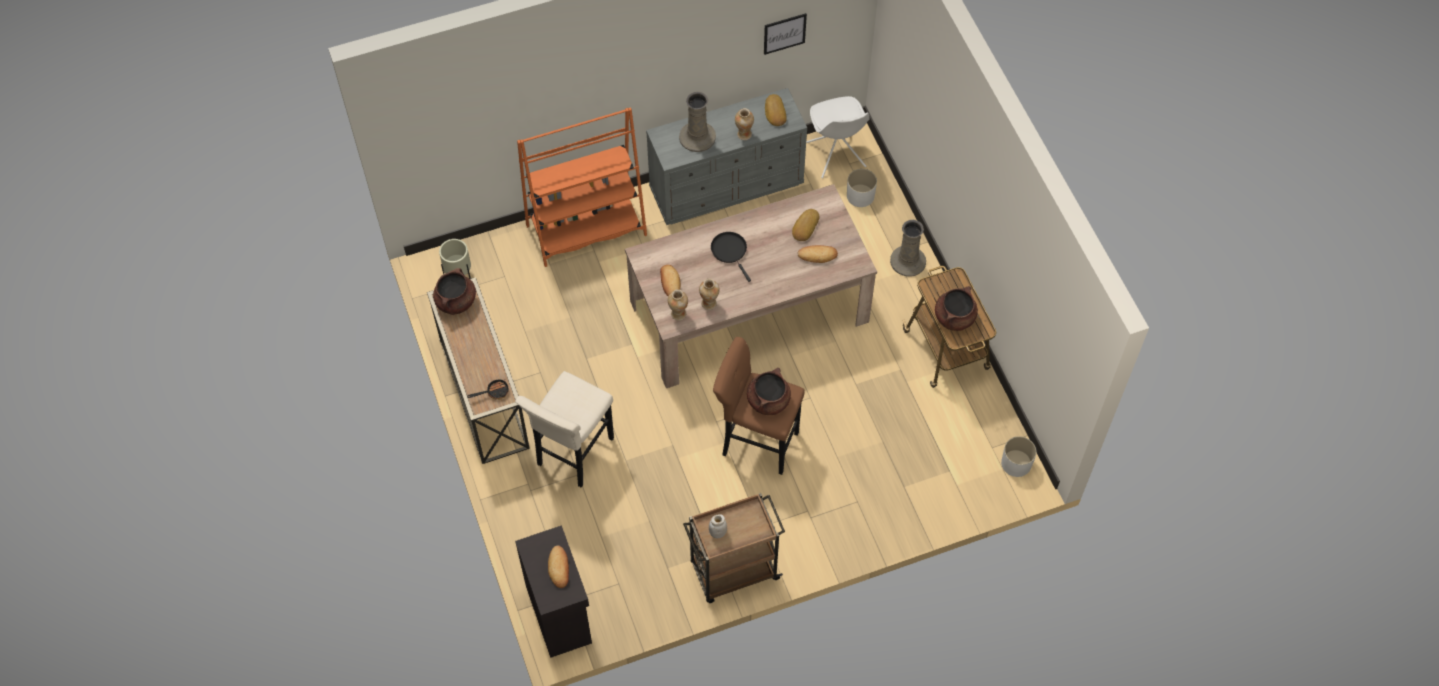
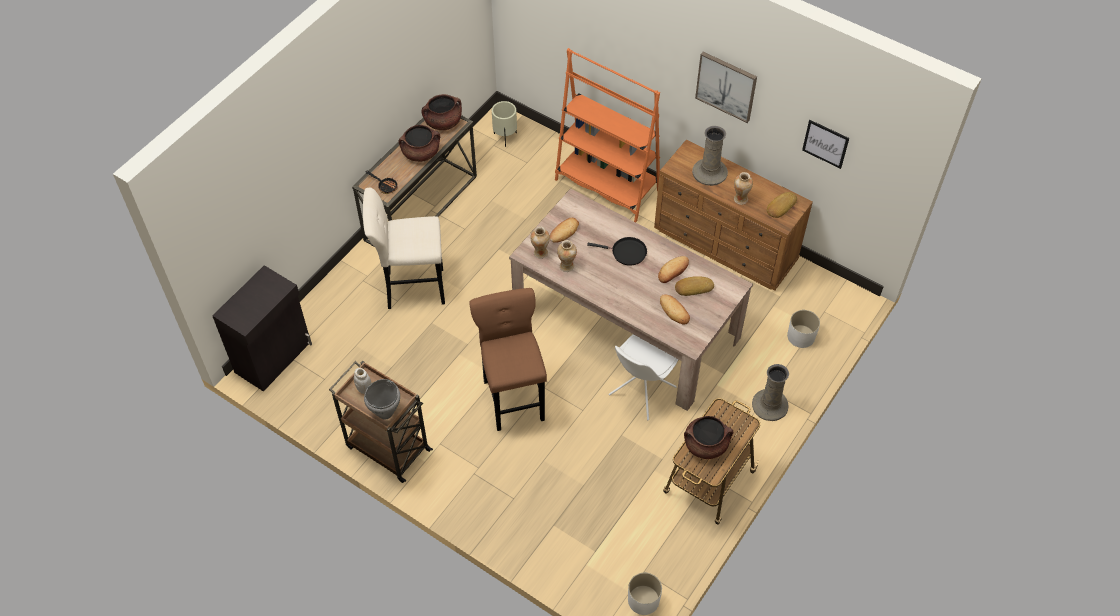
camera: 55 degrees right, 5 degrees down
bread [548,545,569,588] -> bread moved to [658,256,689,283]
grey dresser [646,88,807,225] -> brown dresser [654,140,813,291]
black frying pan [711,232,751,282] -> black frying pan turned 75 degrees clockwise [587,237,647,266]
brown cooking pot [747,368,791,415] -> brown cooking pot moved to [399,125,440,162]
white chair [806,96,869,178] -> white chair moved to [608,334,678,420]
none -> grey cooking pot [364,379,400,419]
none -> picture [695,52,757,123]

